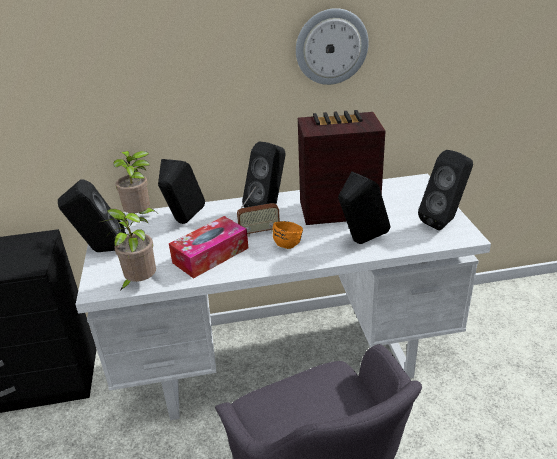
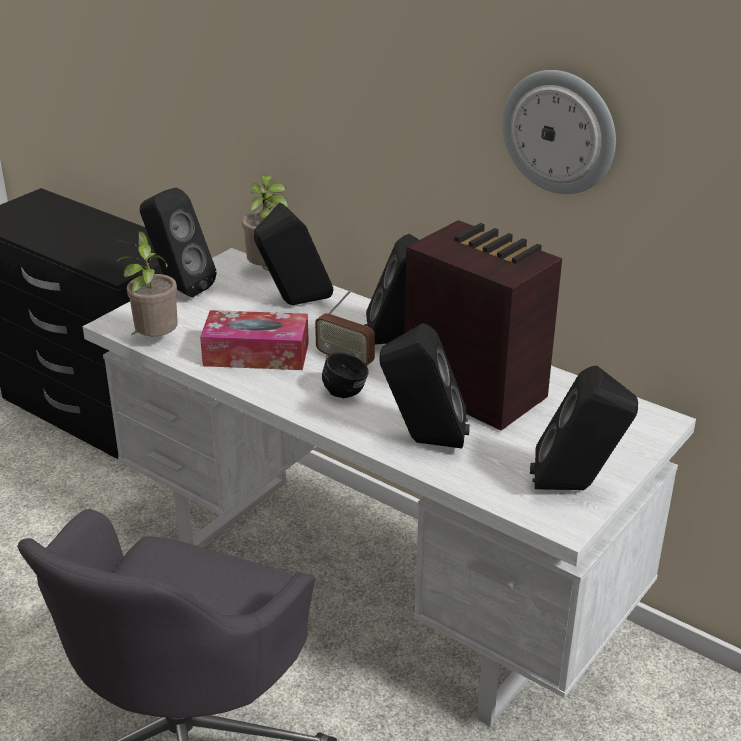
camera: 45 degrees right, 0 degrees up
orange mug [273,221,303,249] -> black mug [322,352,369,398]

